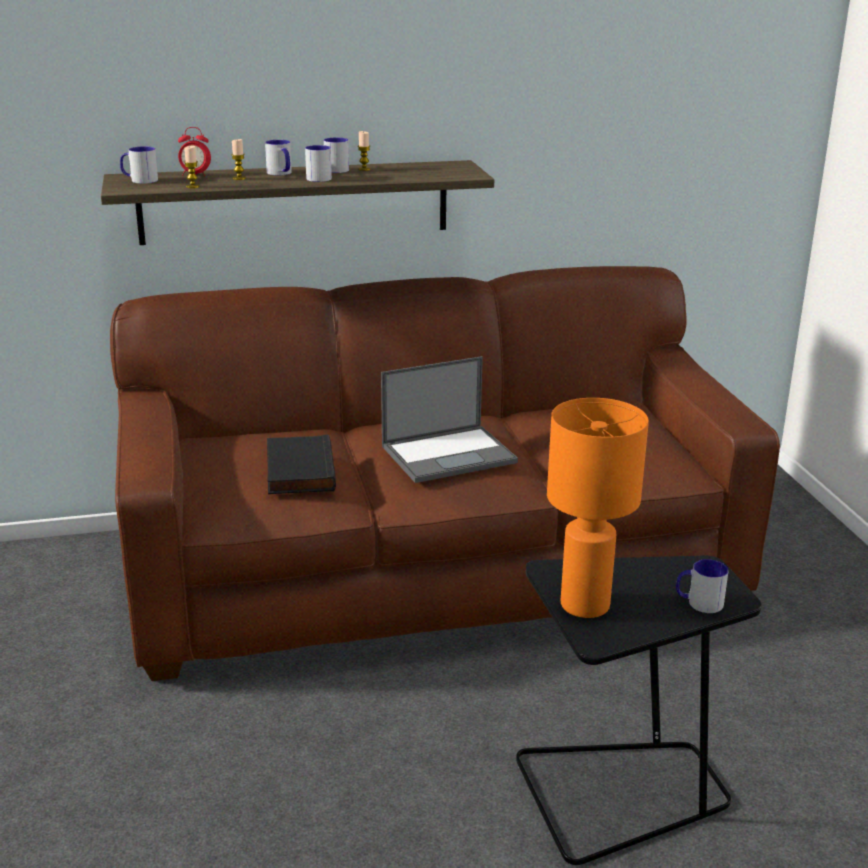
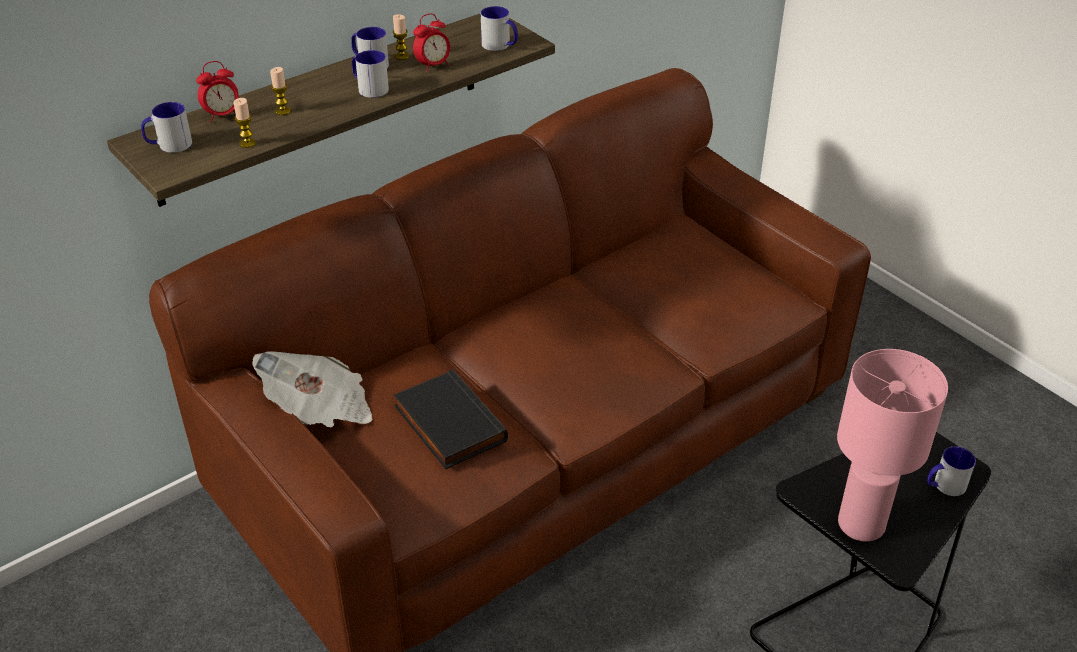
camera: 25 degrees left, 15 degrees up
mug [265,140,292,176] -> mug moved to [481,6,518,51]
laptop [381,356,518,483] -> none
orange table lamp [547,398,649,618] -> pink table lamp [837,349,948,542]
none -> newspaper [252,351,373,428]
none -> alarm clock [413,13,450,72]

